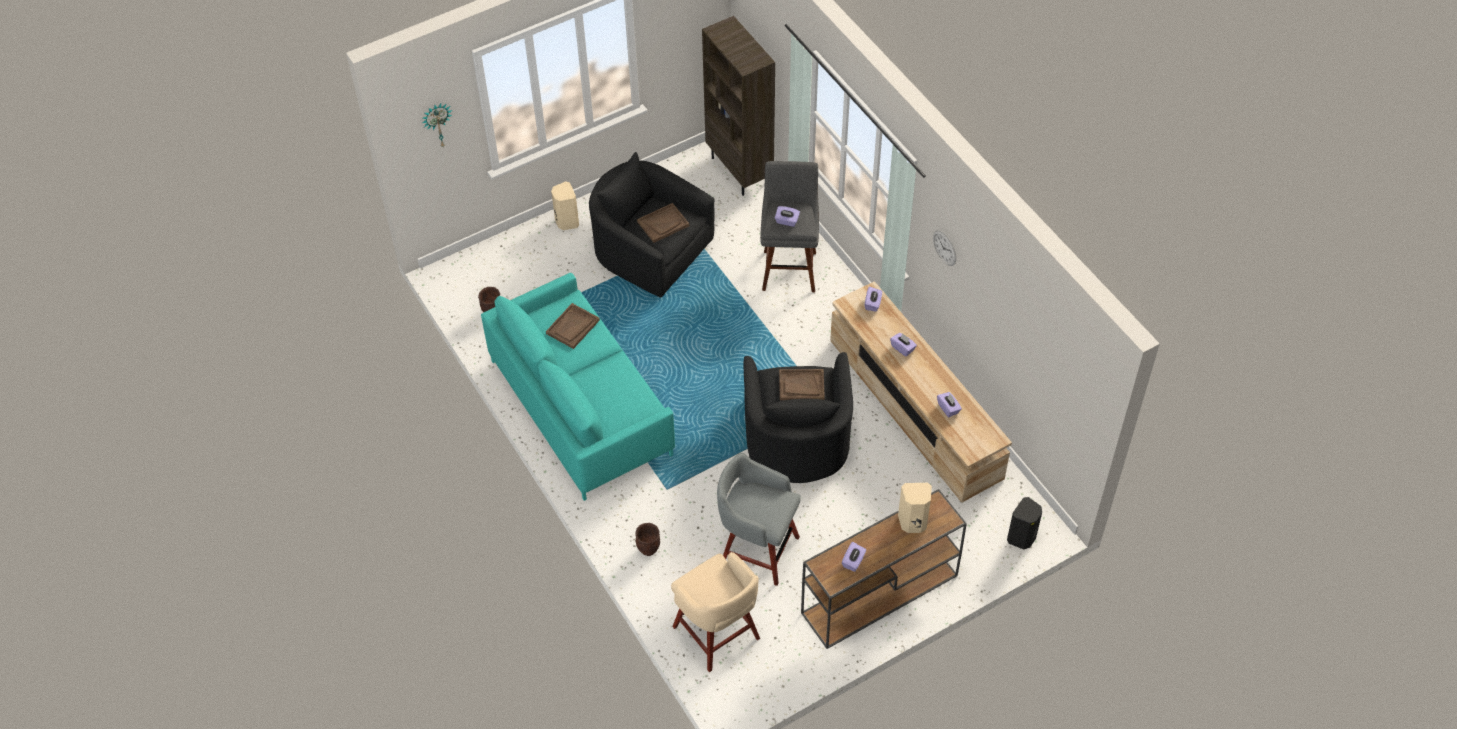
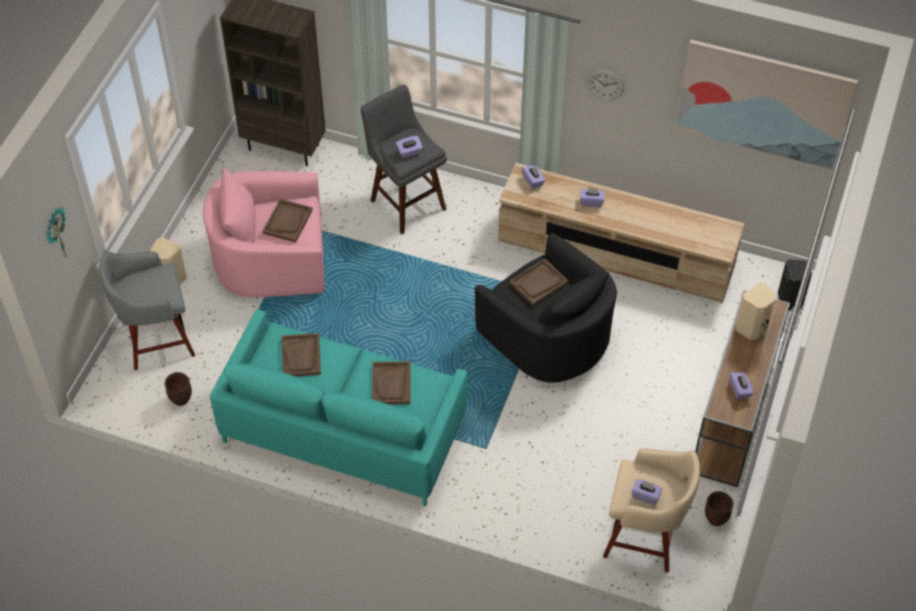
camera: 40 degrees left, 0 degrees up
black armchair [589,152,715,298] -> pink armchair [203,168,325,297]
brown planter [635,523,660,556] -> brown planter moved to [705,491,733,526]
grey stool [717,453,801,586] -> grey stool moved to [99,251,195,370]
purple tissue box [937,392,962,417] -> purple tissue box moved to [631,479,663,505]
none -> brown tray [372,361,411,405]
none -> picture [676,40,858,169]

